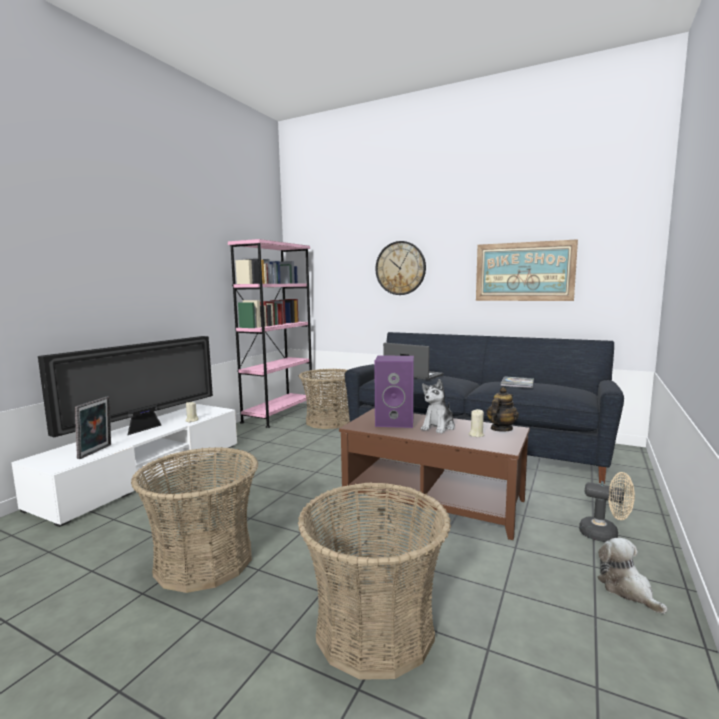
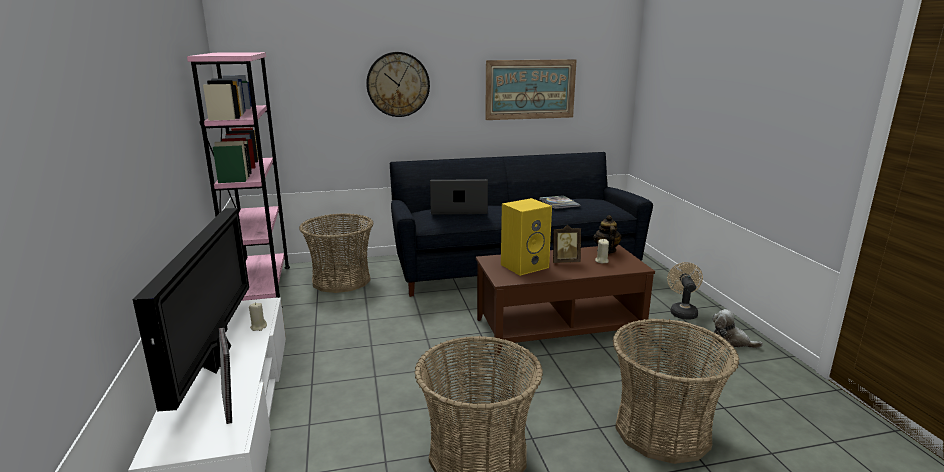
camera: 40 degrees left, 10 degrees up
purple speaker [374,355,414,428] -> yellow speaker [501,198,552,276]
plush toy [421,379,455,434] -> picture frame [553,225,581,263]
beige fan [579,472,635,542] -> beige fan turned 75 degrees counterclockwise [667,262,703,320]

